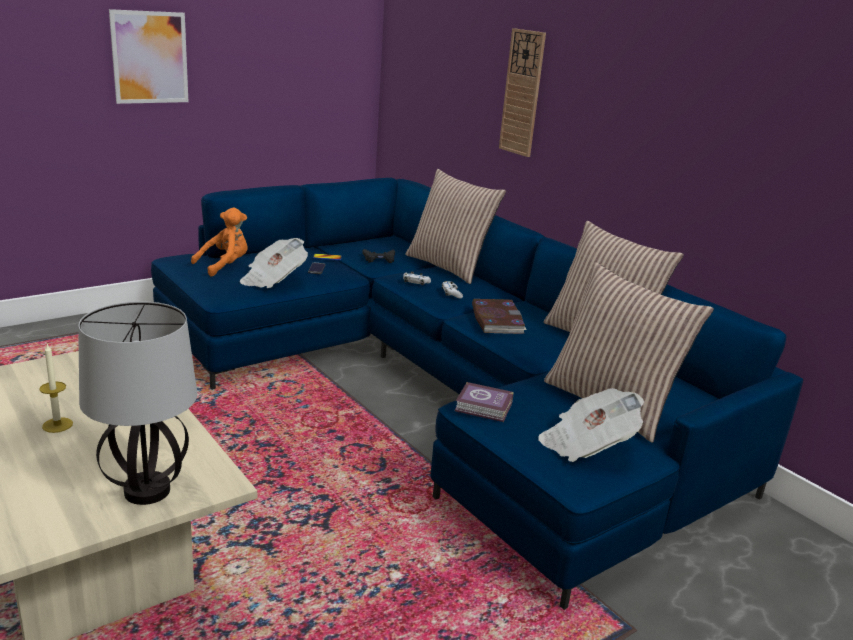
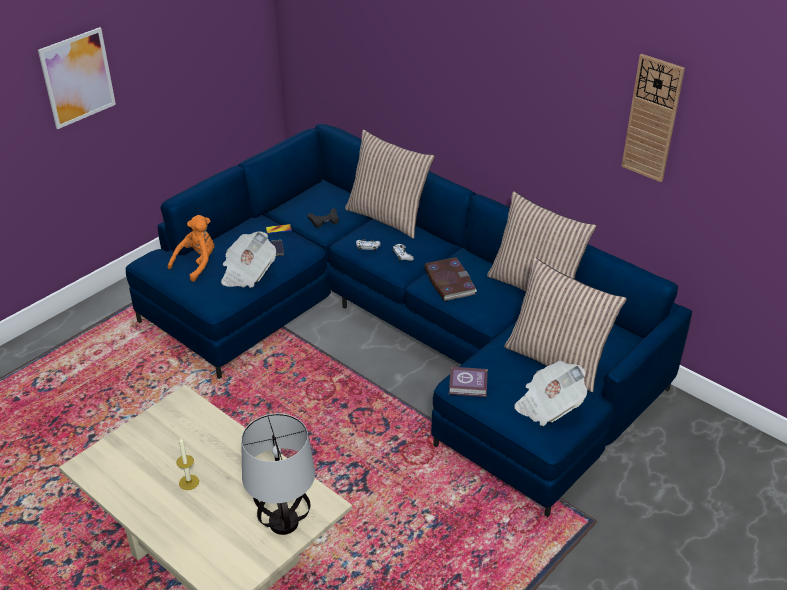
camera: 10 degrees left, 15 degrees up
wall clock [499,28,546,157] -> wall clock moved to [621,54,685,182]

